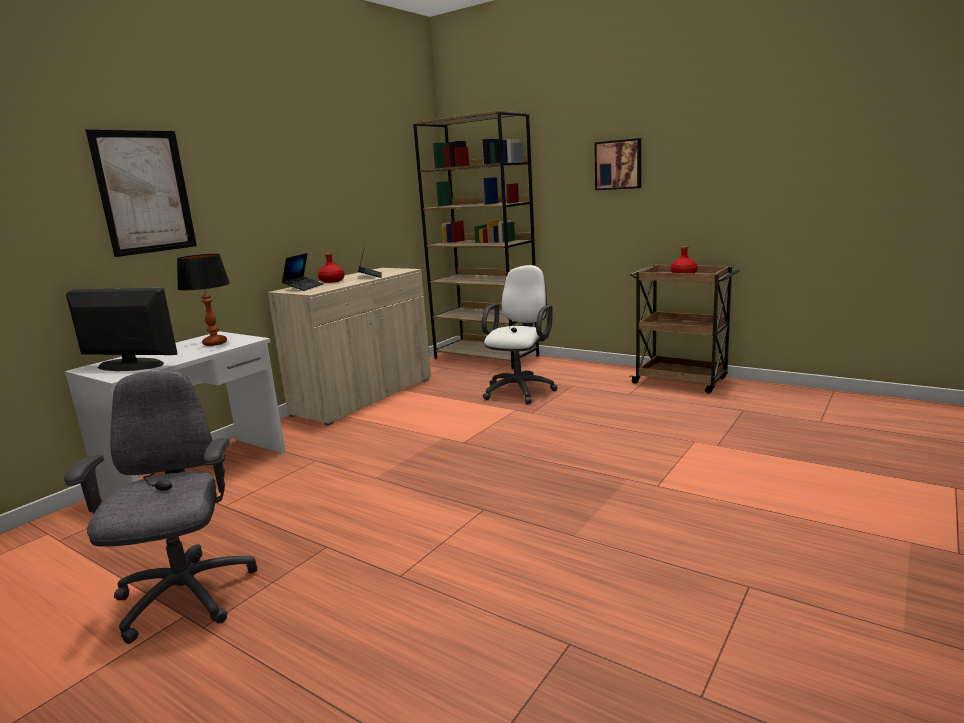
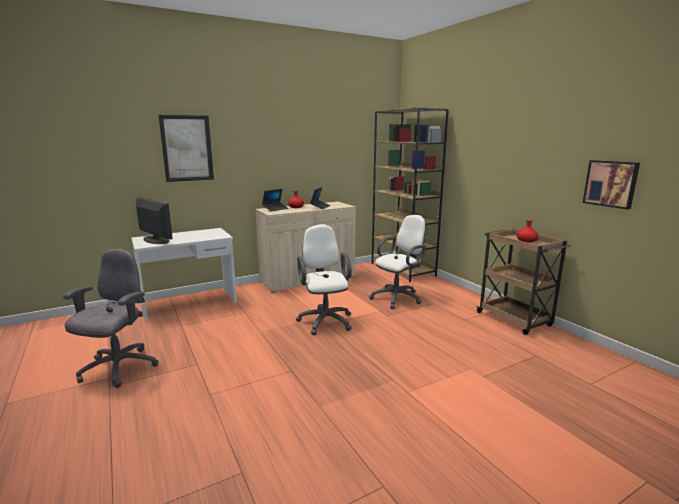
camera: 25 degrees right, 0 degrees up
table lamp [177,254,230,346] -> none
picture [594,138,641,190] -> picture moved to [583,160,640,209]
none -> white office chair [296,224,352,335]

